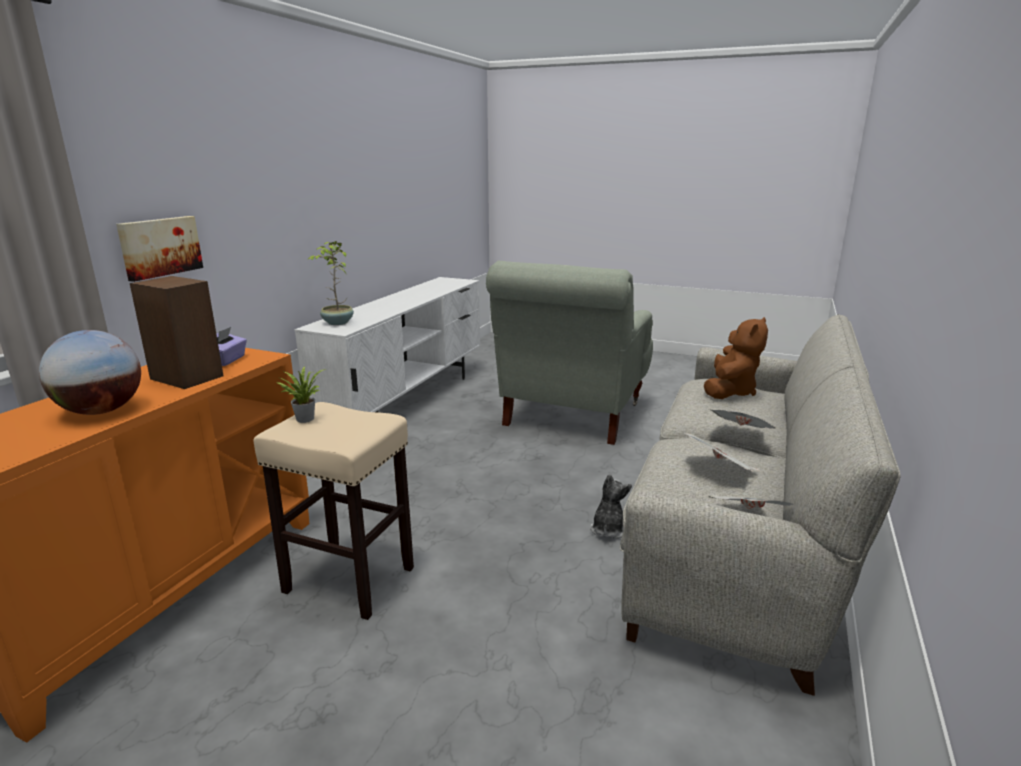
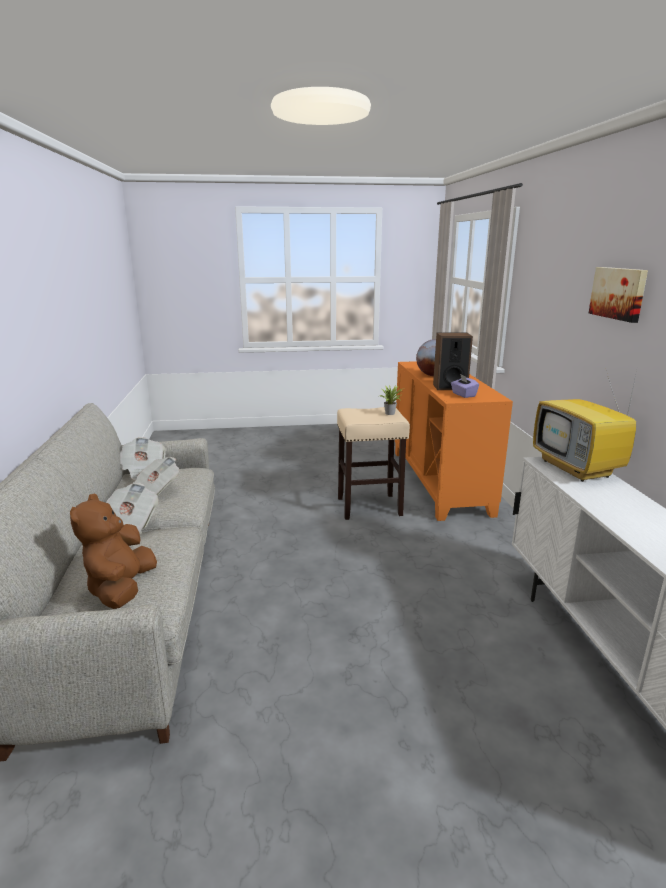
camera: 150 degrees right, 0 degrees up
picture [116,216,203,282] -> picture moved to [589,267,648,323]
potted plant [307,241,354,325] -> television [533,368,637,482]
grey armchair [486,261,653,445] -> none
plush toy [590,474,632,539] -> none

